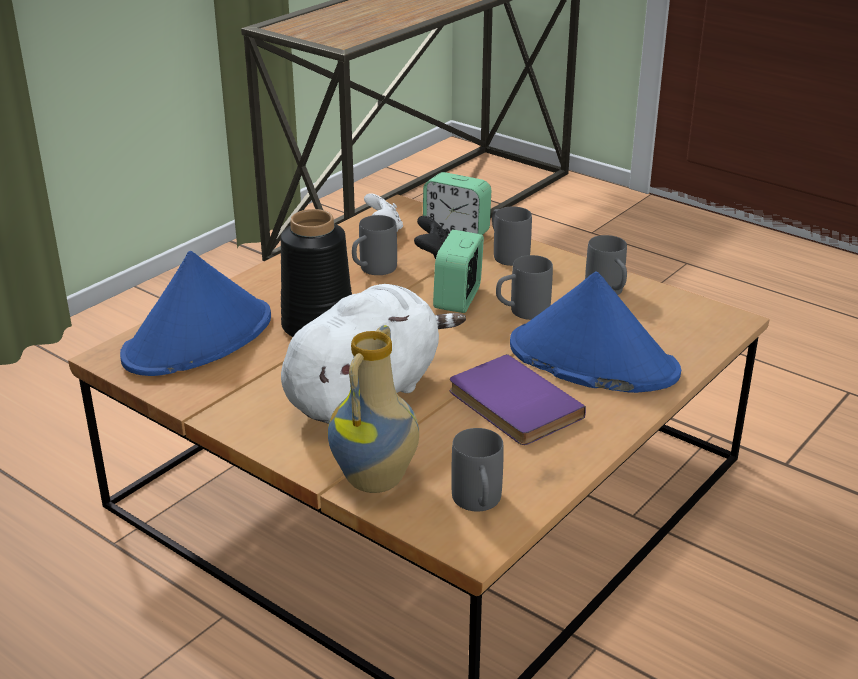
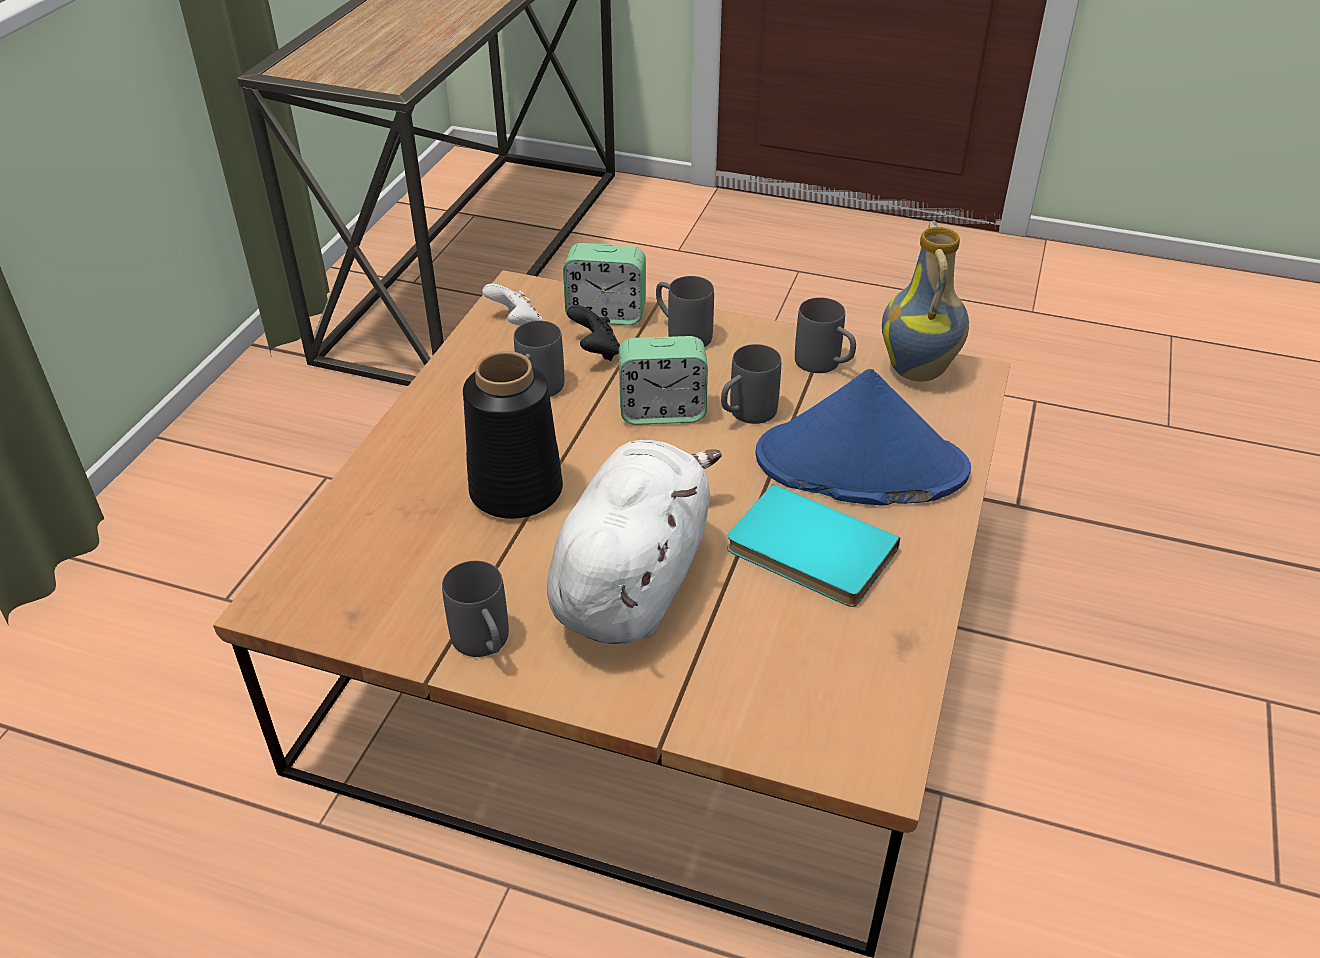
camera: 20 degrees left, 10 degrees up
blue hat [120,251,271,376] -> none
vase [328,325,419,493] -> vase moved to [882,221,969,382]
alarm clock [433,230,484,313] -> alarm clock turned 90 degrees counterclockwise [619,336,708,425]
purple book [450,354,586,445] -> turquoise book [727,484,900,607]
grey mug [451,428,504,511] -> grey mug moved to [442,561,509,657]

